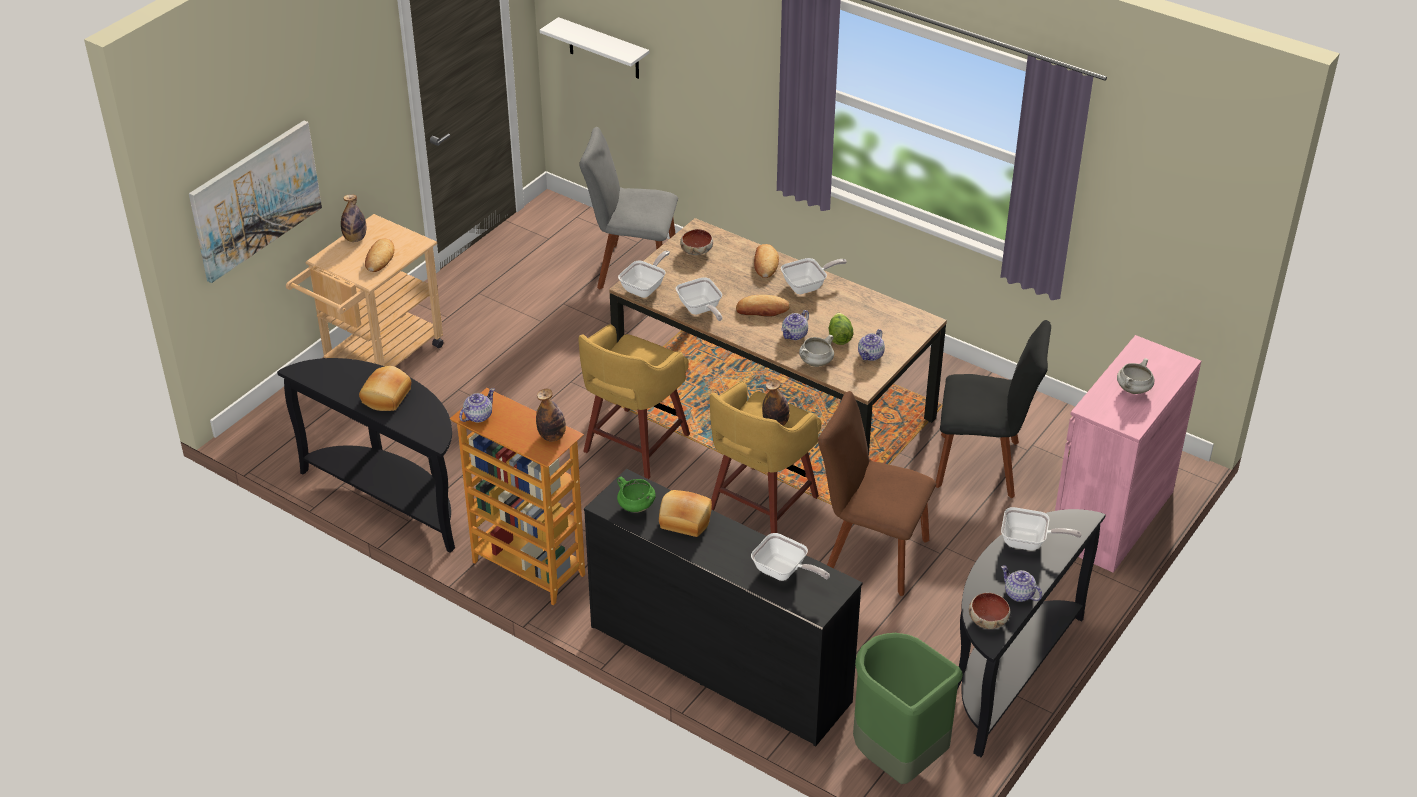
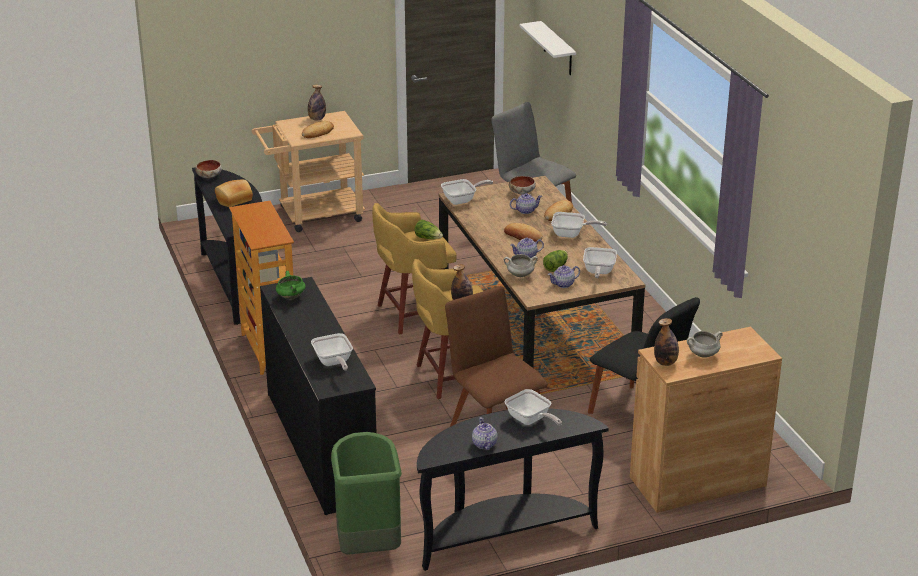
camera: 35 degrees right, 10 degrees down
picture [189,120,322,283] -> none
teapot [459,388,495,422] -> teapot moved to [510,193,542,214]
bottle [536,389,566,441] -> bottle moved to [654,318,679,366]
bread [659,490,712,537] -> none
frying pan [676,277,722,321] -> frying pan moved to [583,247,617,278]
bowl [969,593,1010,629] -> bowl moved to [195,160,222,178]
pink cabinet [1055,335,1201,573] -> brown cabinet [630,326,782,513]
none -> lettuce [414,220,443,239]

